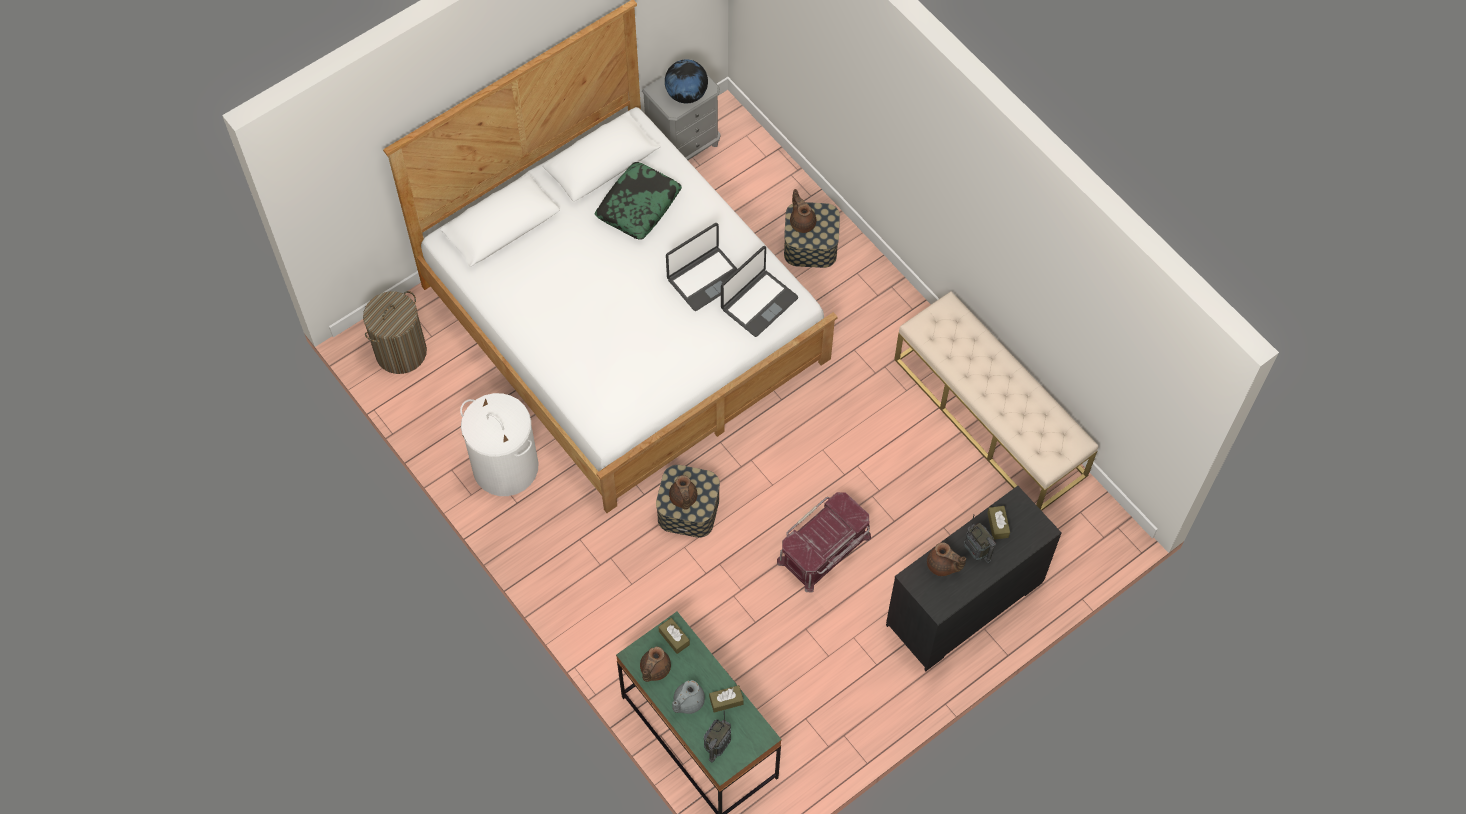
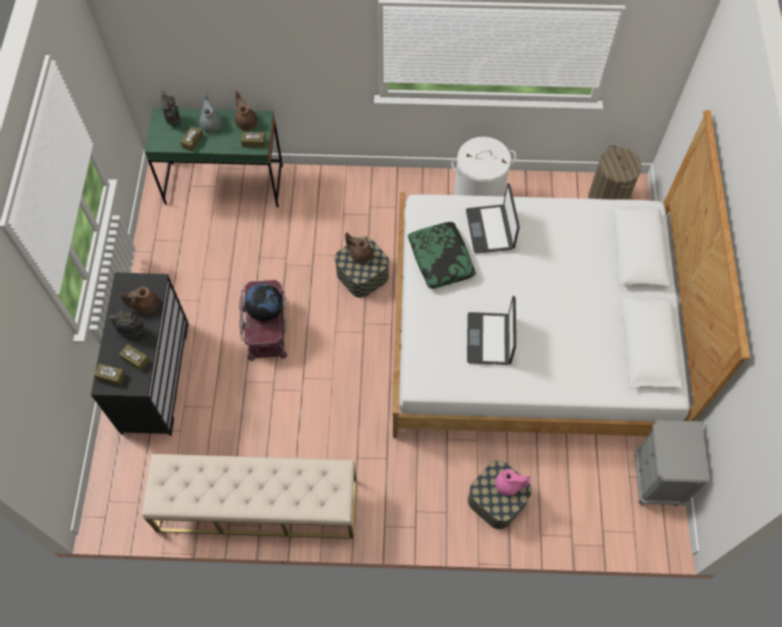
camera: 130 degrees right, 0 degrees up
pillow [594,162,682,240] -> pillow moved to [408,222,476,289]
globe [665,59,708,104] -> globe moved to [245,284,283,321]
laptop [721,246,798,337] -> laptop moved to [466,183,520,254]
brown teapot [790,189,816,233] -> pink teapot [495,469,531,496]
none -> brown tissue box [94,363,126,386]

